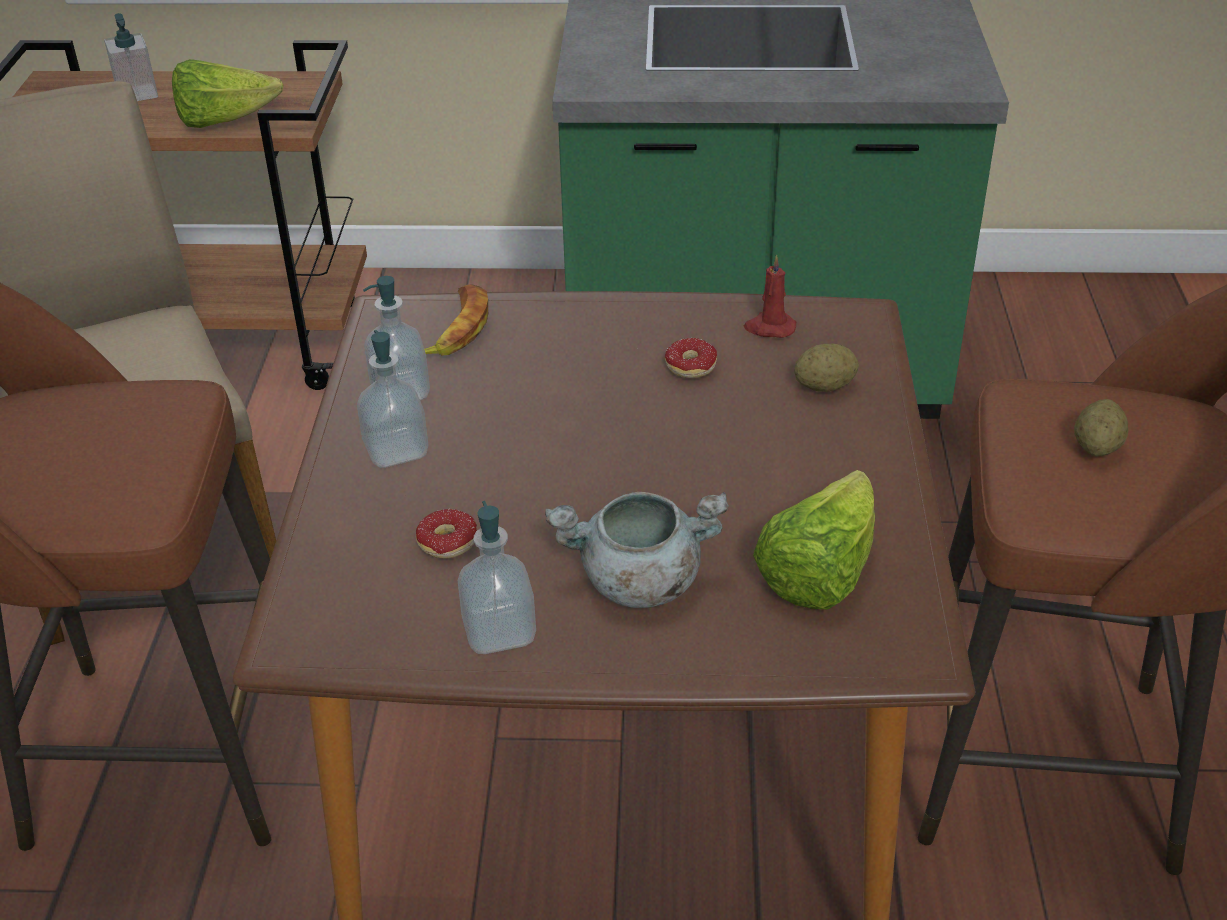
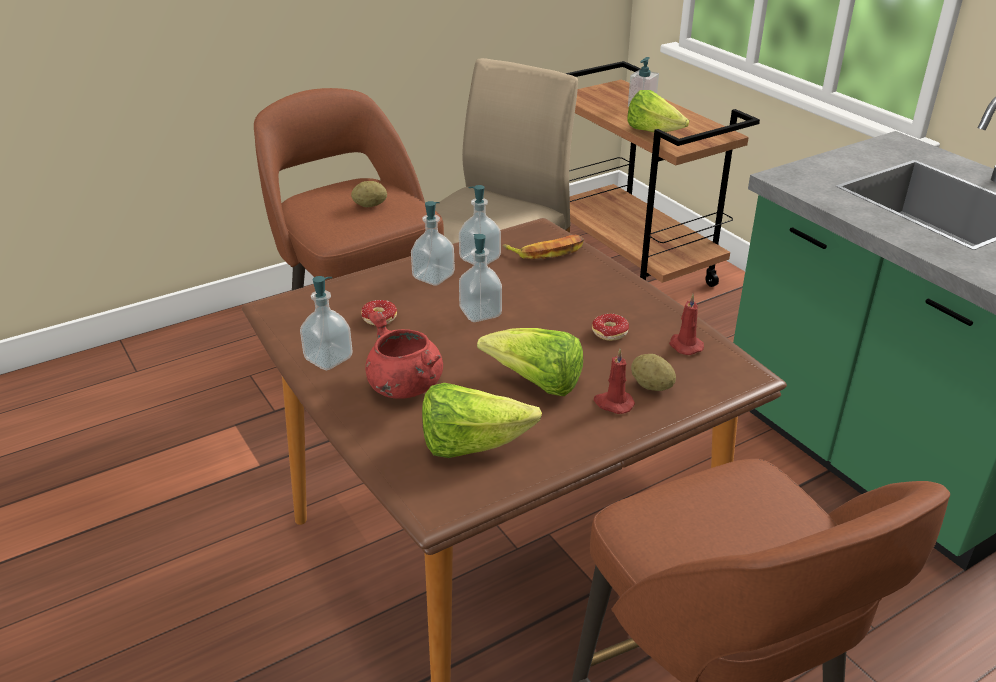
camera: 55 degrees right, 5 degrees down
grey cooking pot [545,492,729,608] -> red cooking pot [365,311,443,399]
potato [1074,399,1128,457] -> potato moved to [351,181,387,207]
none -> soap dispenser [459,234,502,322]
none -> lettuce [477,328,583,396]
none -> red candle [594,349,635,414]

